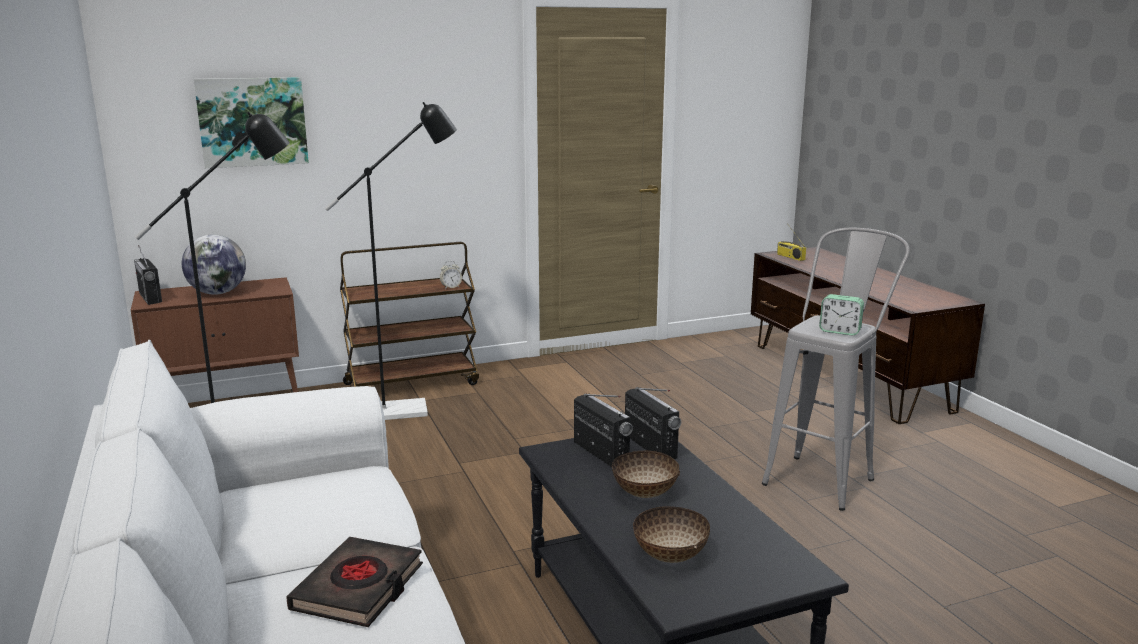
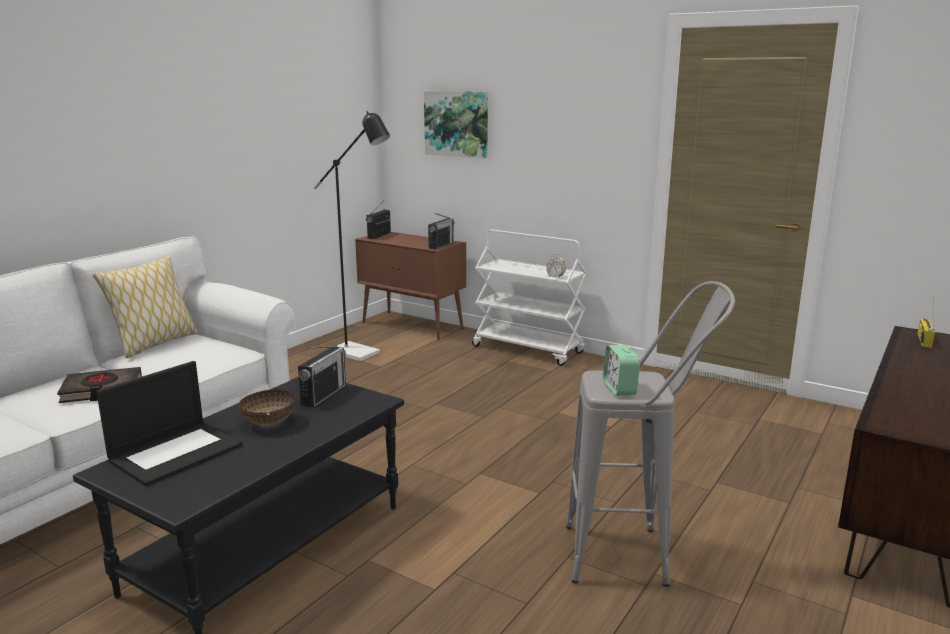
camera: 55 degrees right, 0 degrees up
globe [182,234,246,295] -> none
black floor lamp [325,102,457,420] -> none
brown cart [340,242,479,387] -> white cart [472,229,587,366]
radio [625,387,681,459] -> radio moved to [428,213,455,250]
bowl [633,506,710,563] -> laptop [96,361,243,486]
none -> pillow [93,255,198,358]

